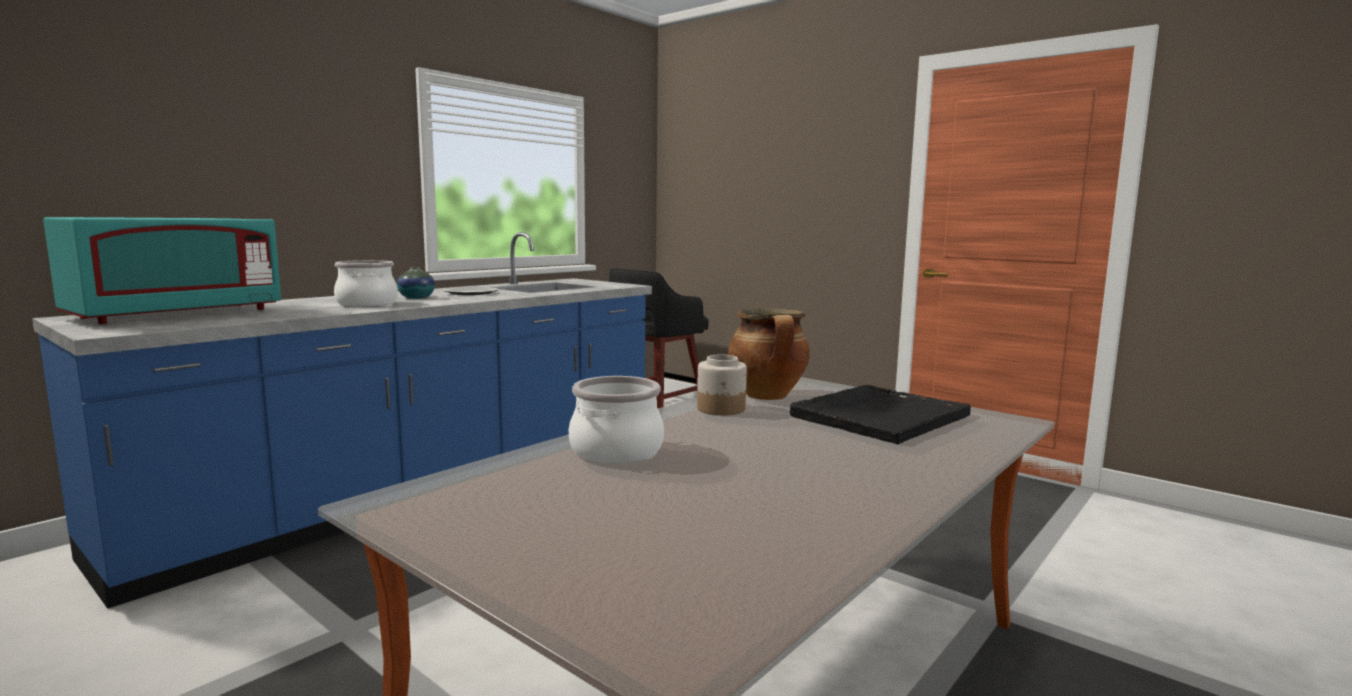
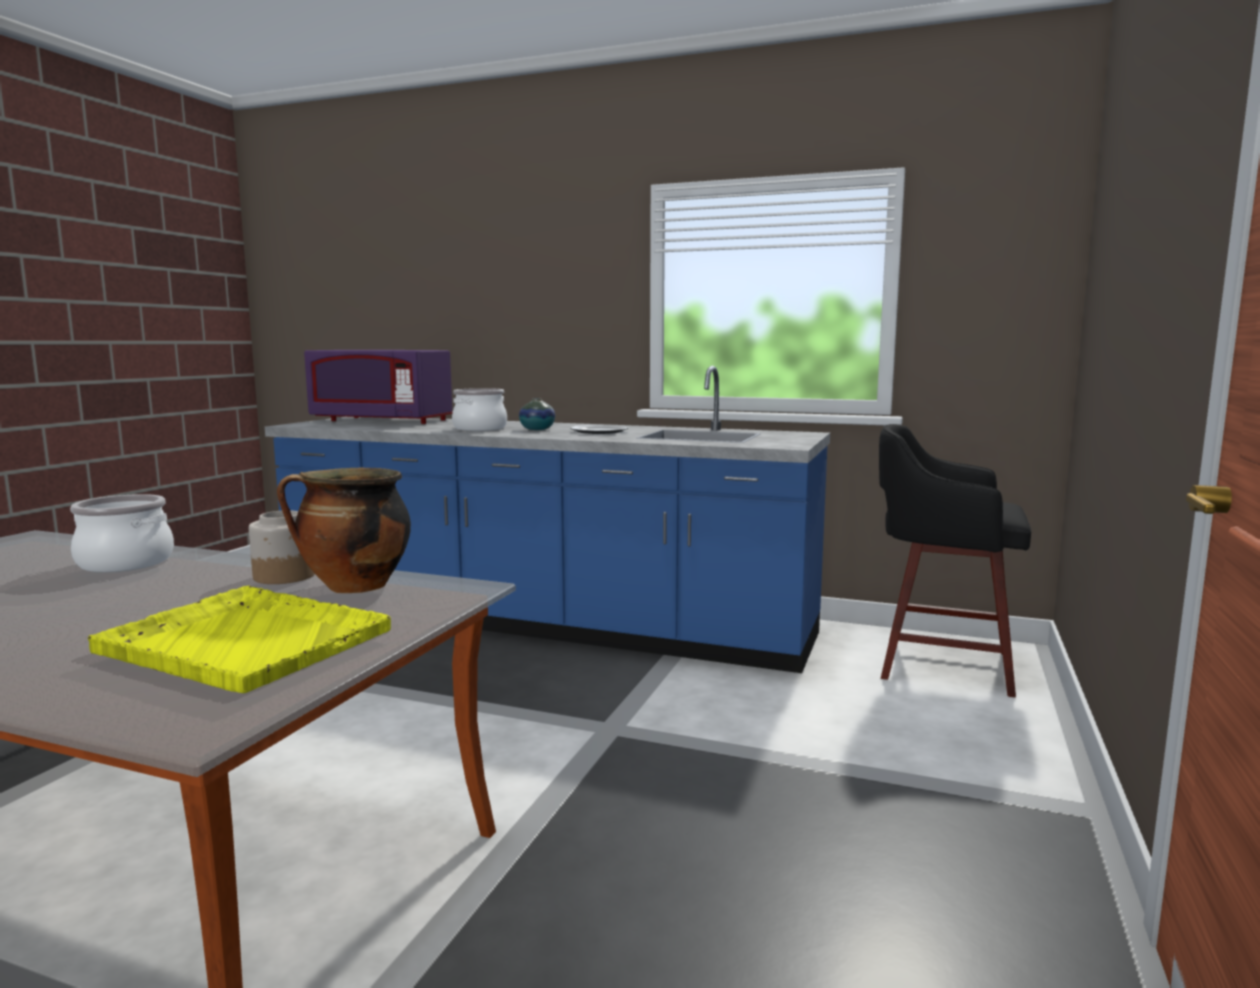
camera: 70 degrees right, 0 degrees up
turquoise microwave [43,217,281,324] -> purple microwave [304,350,452,424]
black tray [790,385,971,444] -> yellow tray [88,586,391,693]

